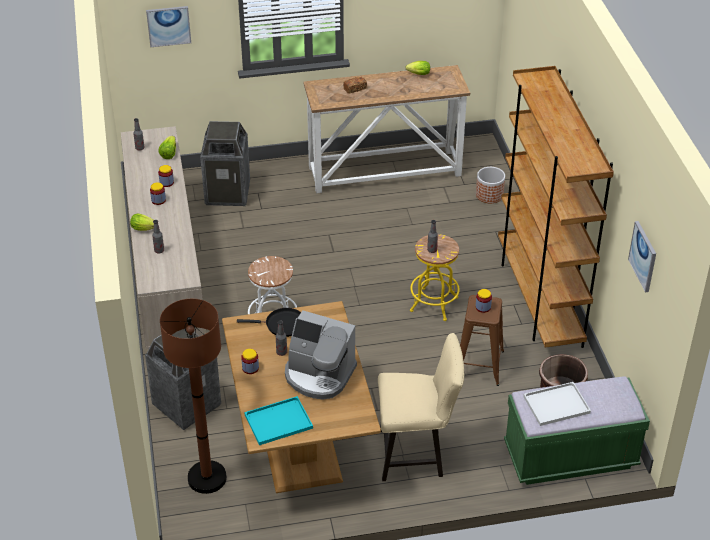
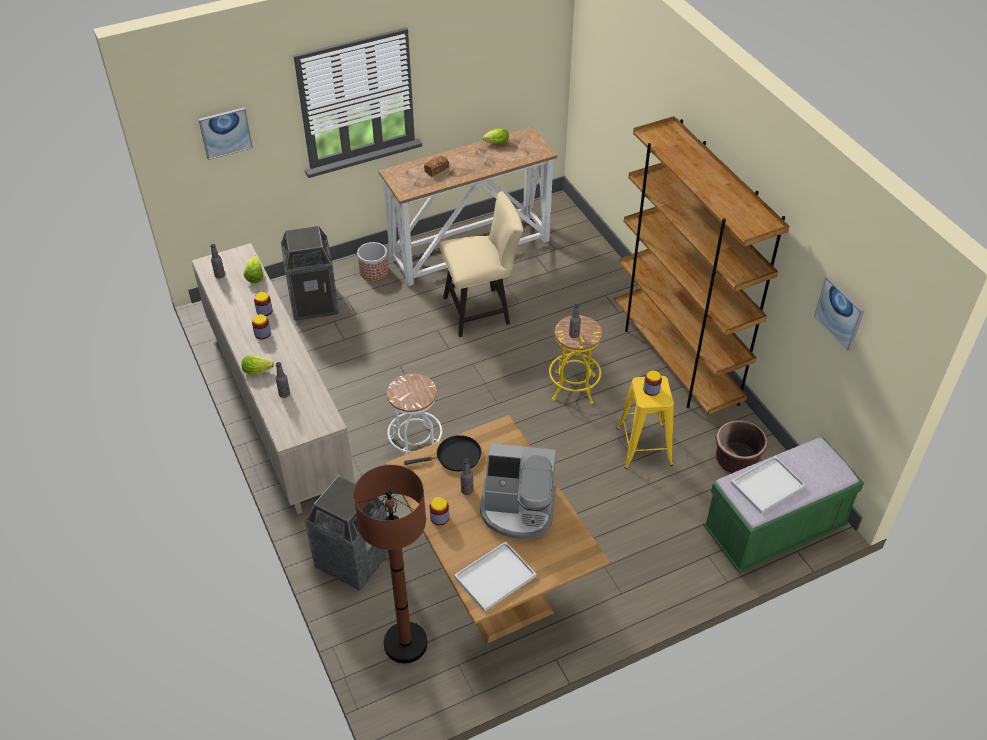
camera: 15 degrees left, 5 degrees up
turquoise tray [244,396,313,445] -> white tray [454,541,536,612]
beige chair [378,333,464,481] -> beige chair moved to [440,191,523,337]
brown stool [460,295,504,386] -> yellow stool [616,376,674,469]
planter [476,167,505,203] -> planter moved to [357,242,389,281]

